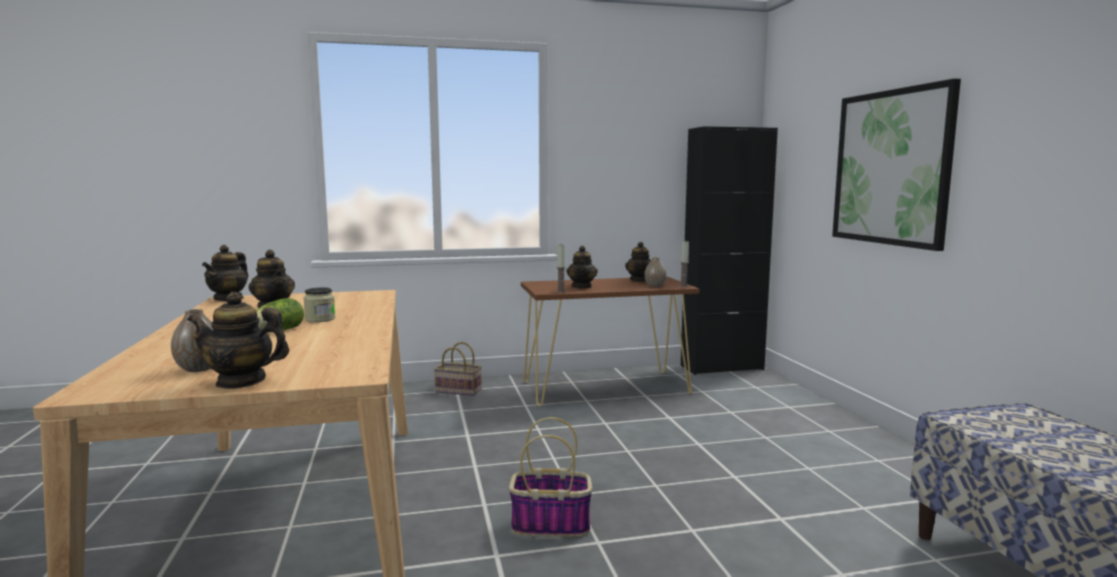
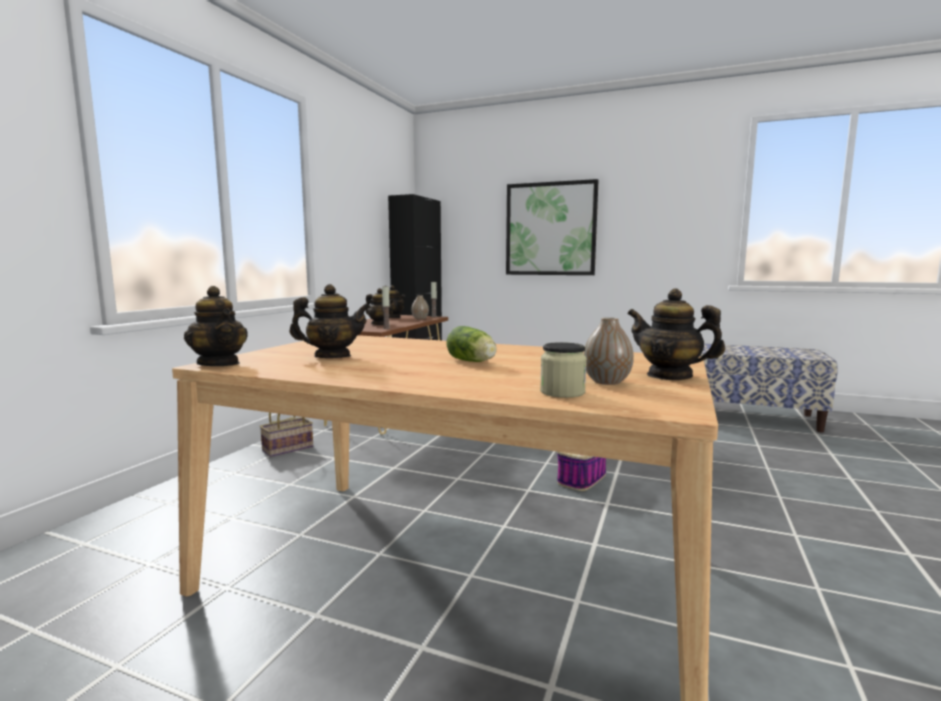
camera: 55 degrees left, 0 degrees up
teapot [187,292,290,389] -> teapot turned 90 degrees clockwise [627,289,725,380]
jar [304,287,335,322] -> jar moved to [540,342,587,398]

